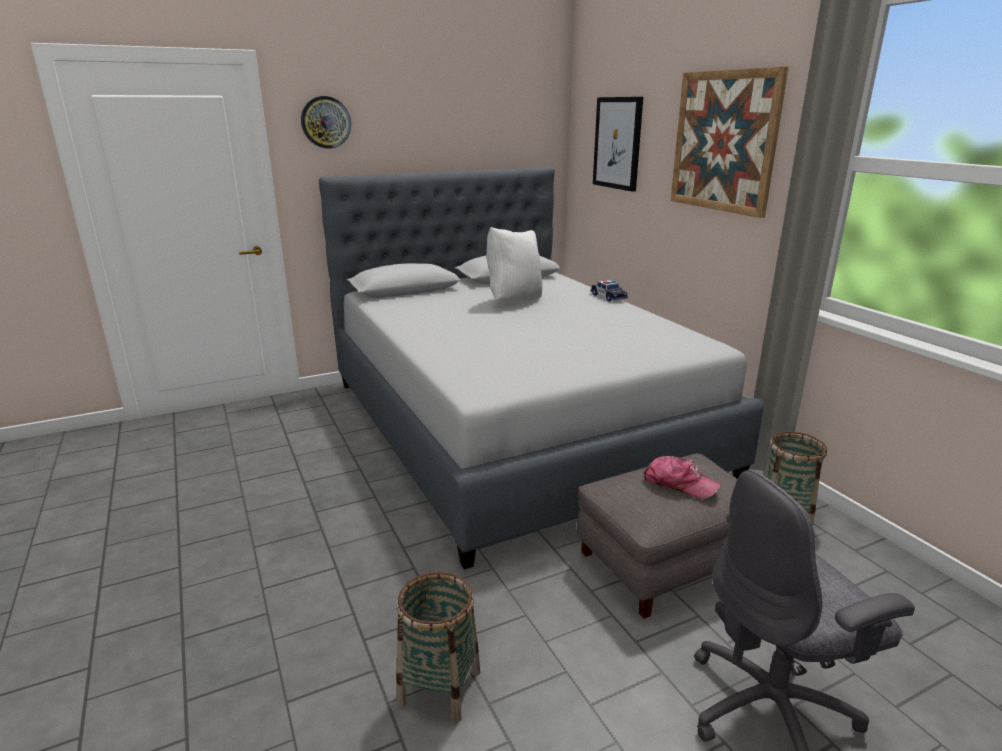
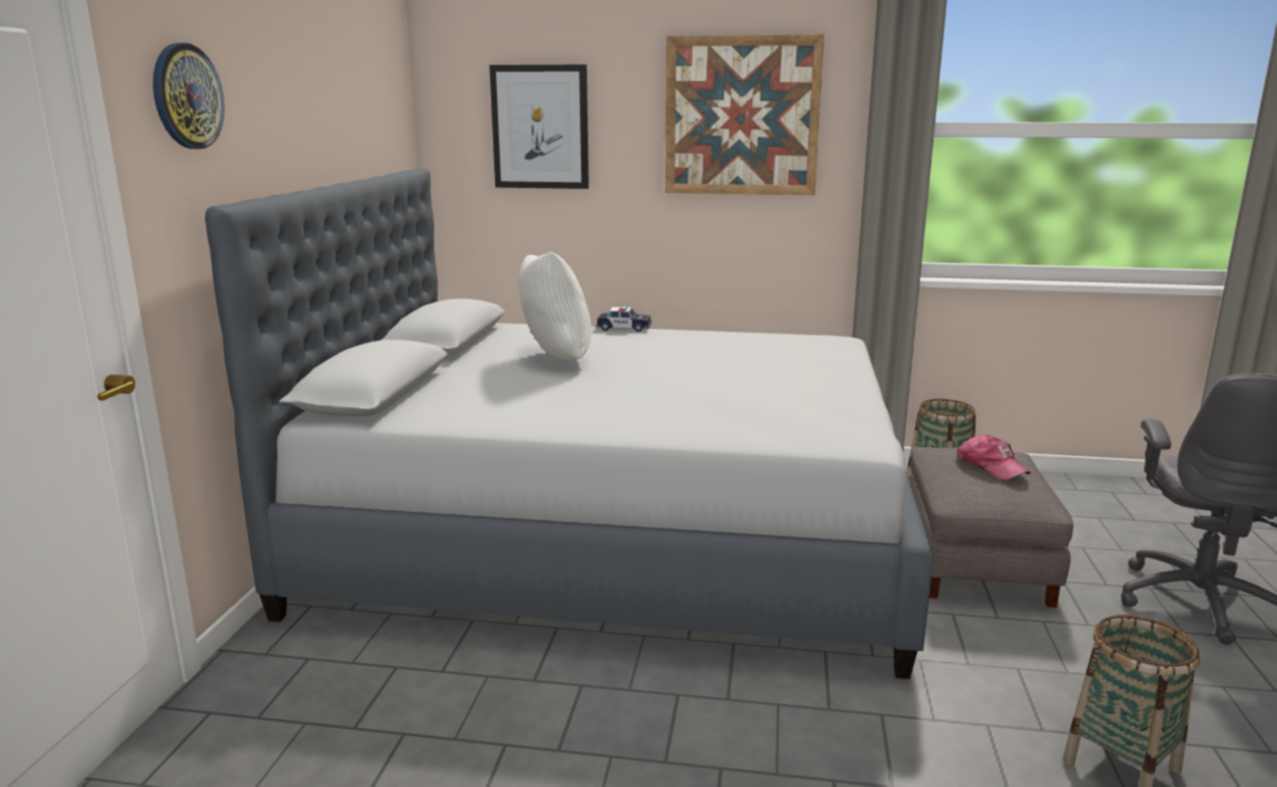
camera: 55 degrees left, 5 degrees down
cap [643,456,721,499] -> cap turned 90 degrees clockwise [957,434,1031,480]

